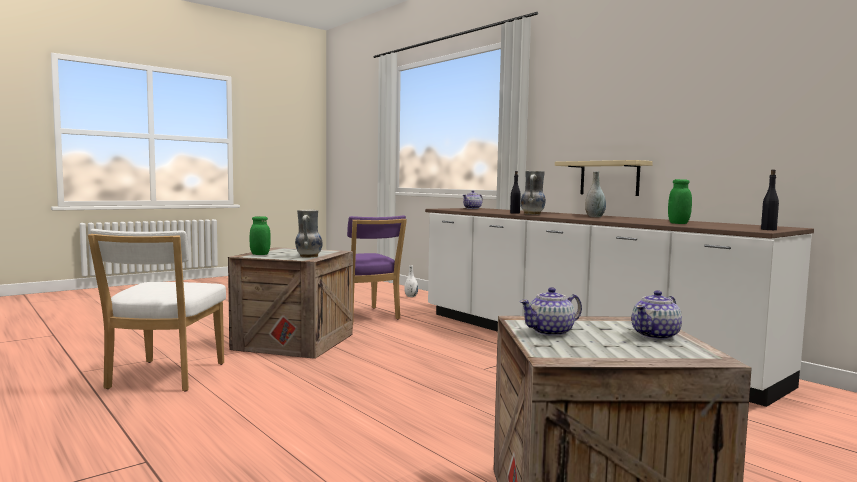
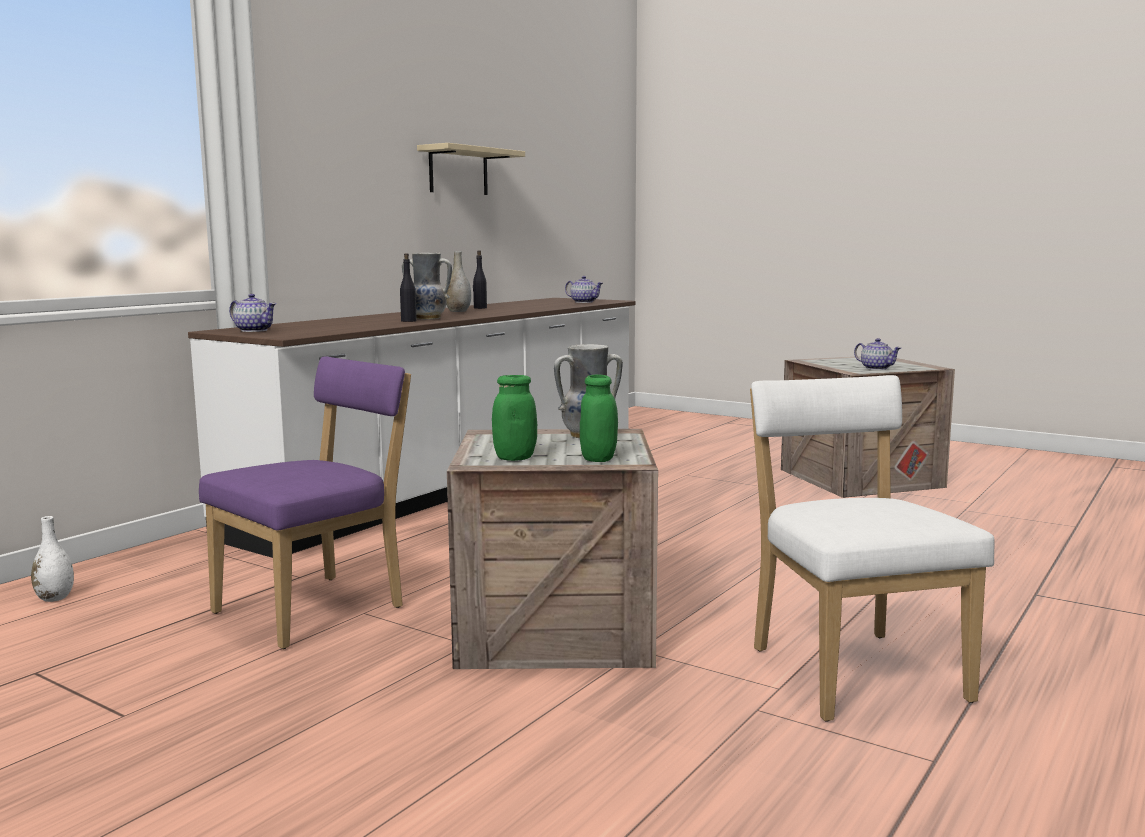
camera: 105 degrees left, 5 degrees up
white chair [88,229,226,392] -> white chair turned 90 degrees counterclockwise [750,375,994,722]
beige shelf [555,160,653,196] -> beige shelf moved to [417,143,525,195]
teapot [631,290,682,340] -> teapot moved to [565,276,603,303]
green jar [668,179,692,224] -> green jar moved to [492,375,537,461]
black bottle [761,170,779,230] -> black bottle moved to [473,250,487,309]

